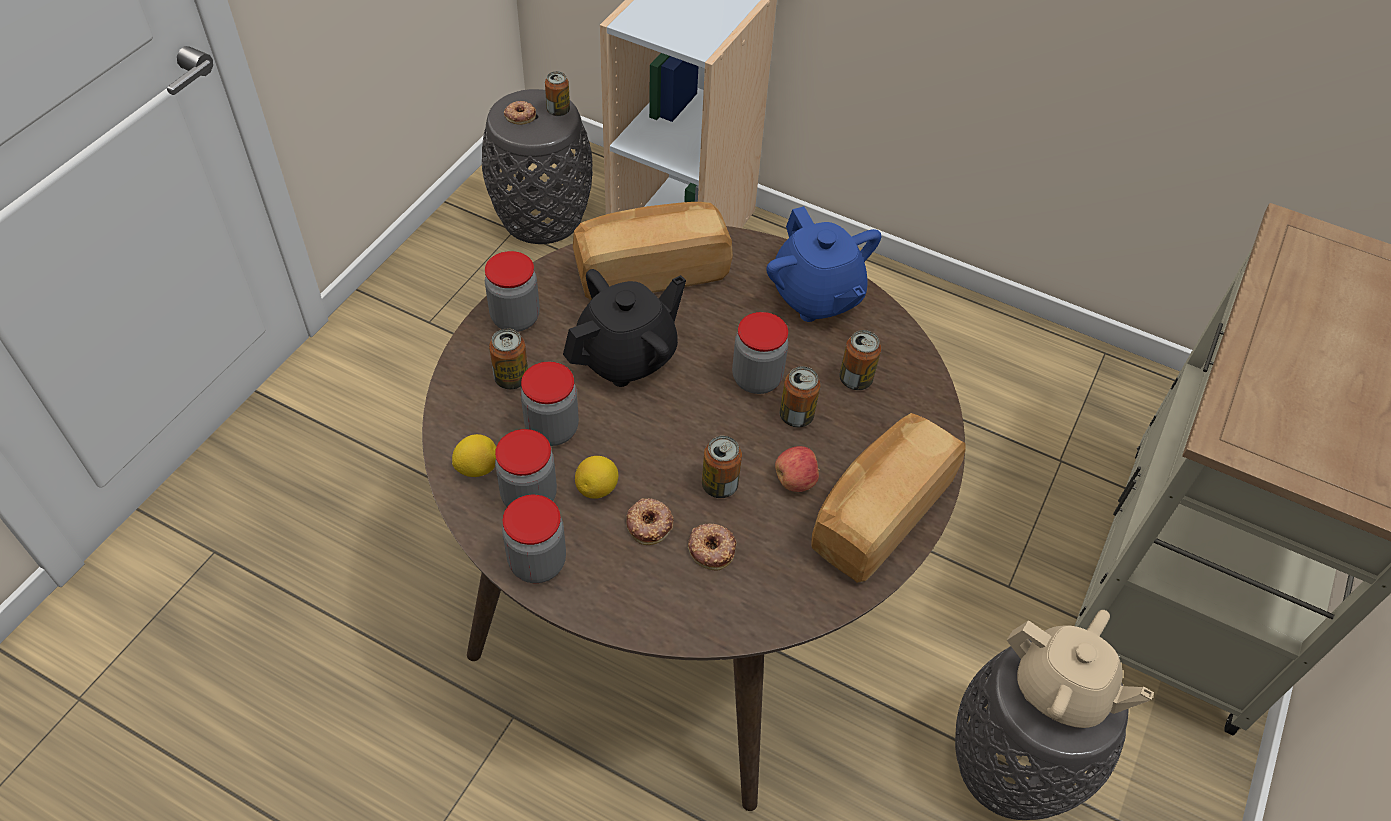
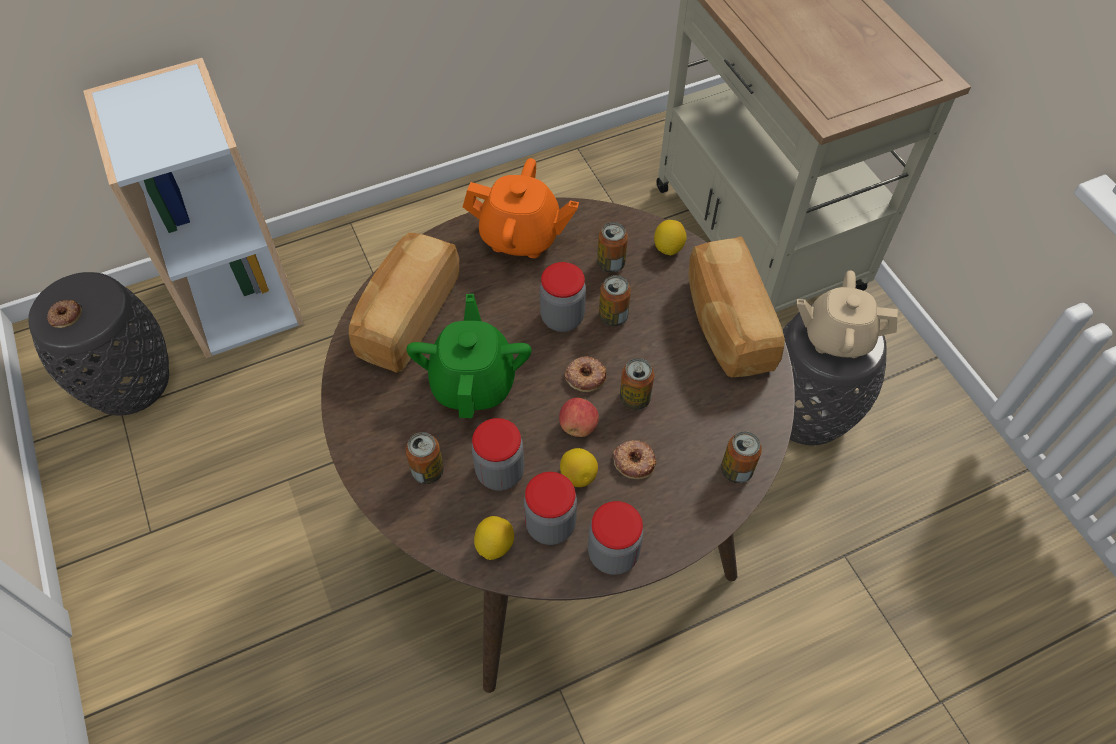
camera: 50 degrees left, 5 degrees up
jar [485,251,540,332] -> none
can [545,71,570,116] -> can moved to [721,431,762,483]
black teapot [563,269,686,387] -> green teapot [406,294,532,418]
donut [688,523,737,570] -> donut moved to [565,356,606,392]
blue teapot [766,206,882,322] -> orange teapot [463,158,579,258]
apple [775,446,820,492] -> apple moved to [559,397,599,437]
beige teapot [1007,610,1154,728] -> beige teapot turned 150 degrees counterclockwise [797,270,898,358]
none -> lemon [654,220,687,255]

